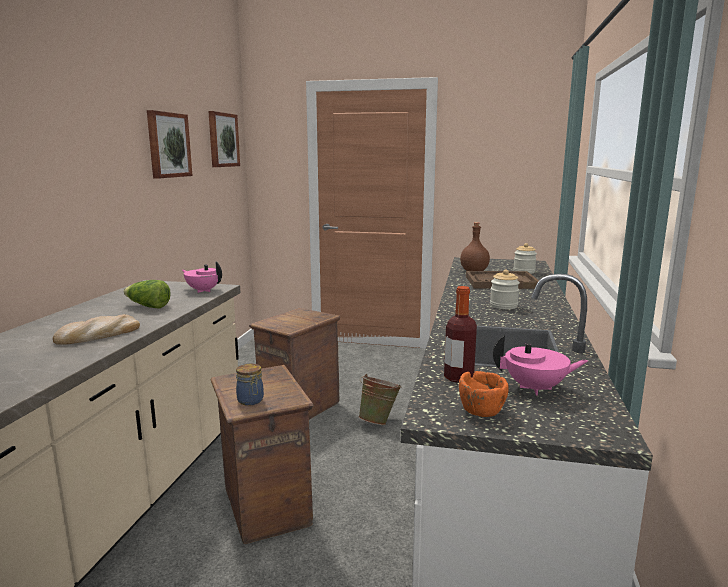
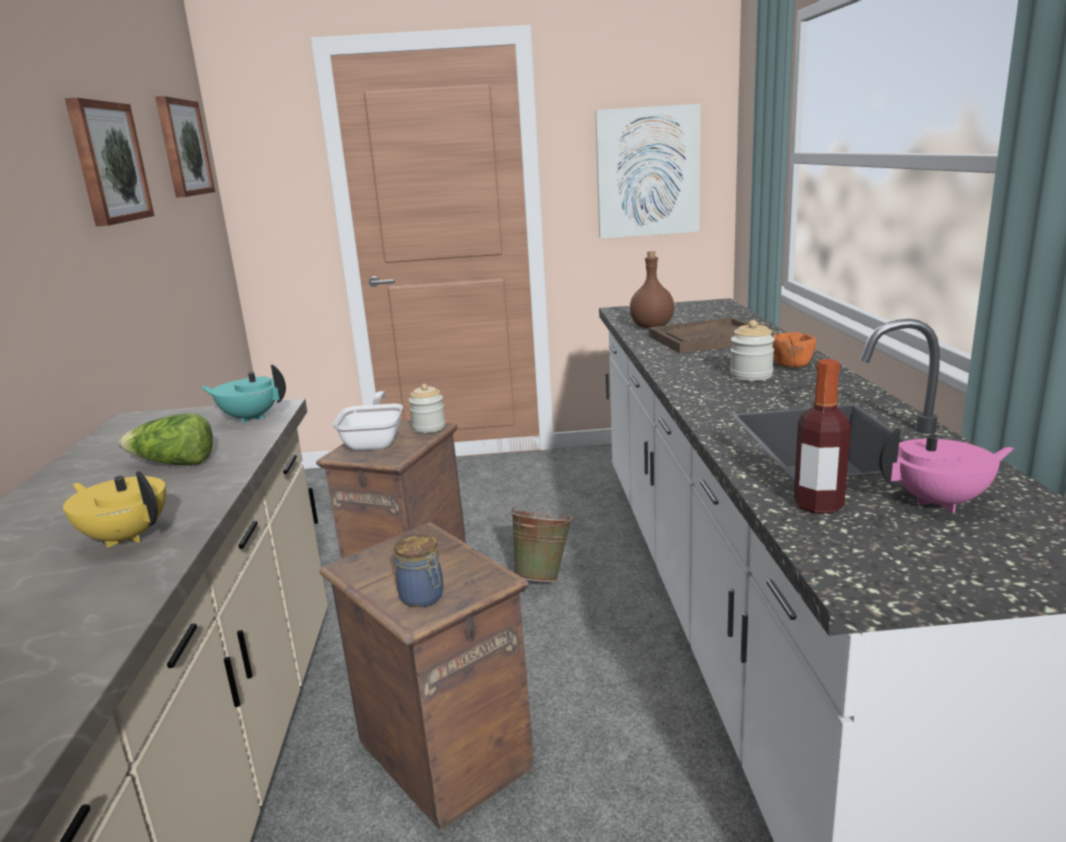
camera: 15 degrees left, 5 degrees up
bread [53,314,140,345] -> yellow teapot [63,471,166,548]
pink teapot [182,261,222,293] -> turquoise teapot [201,364,286,423]
orange bowl [459,371,509,417] -> orange bowl moved to [773,332,816,368]
jar [513,243,537,274] -> jar moved to [409,384,446,433]
none -> frying pan [333,391,403,451]
none -> picture [595,104,701,239]

